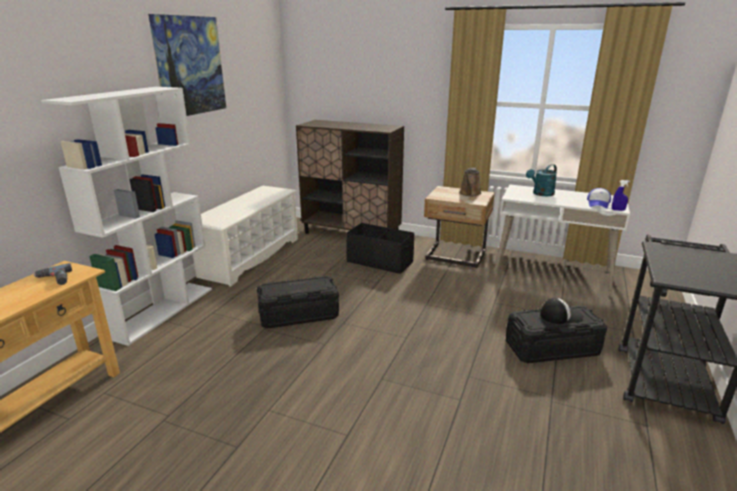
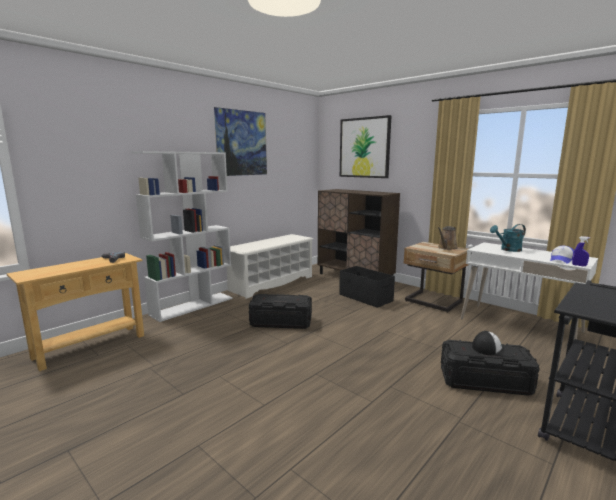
camera: 20 degrees right, 10 degrees down
none -> picture [340,115,392,178]

